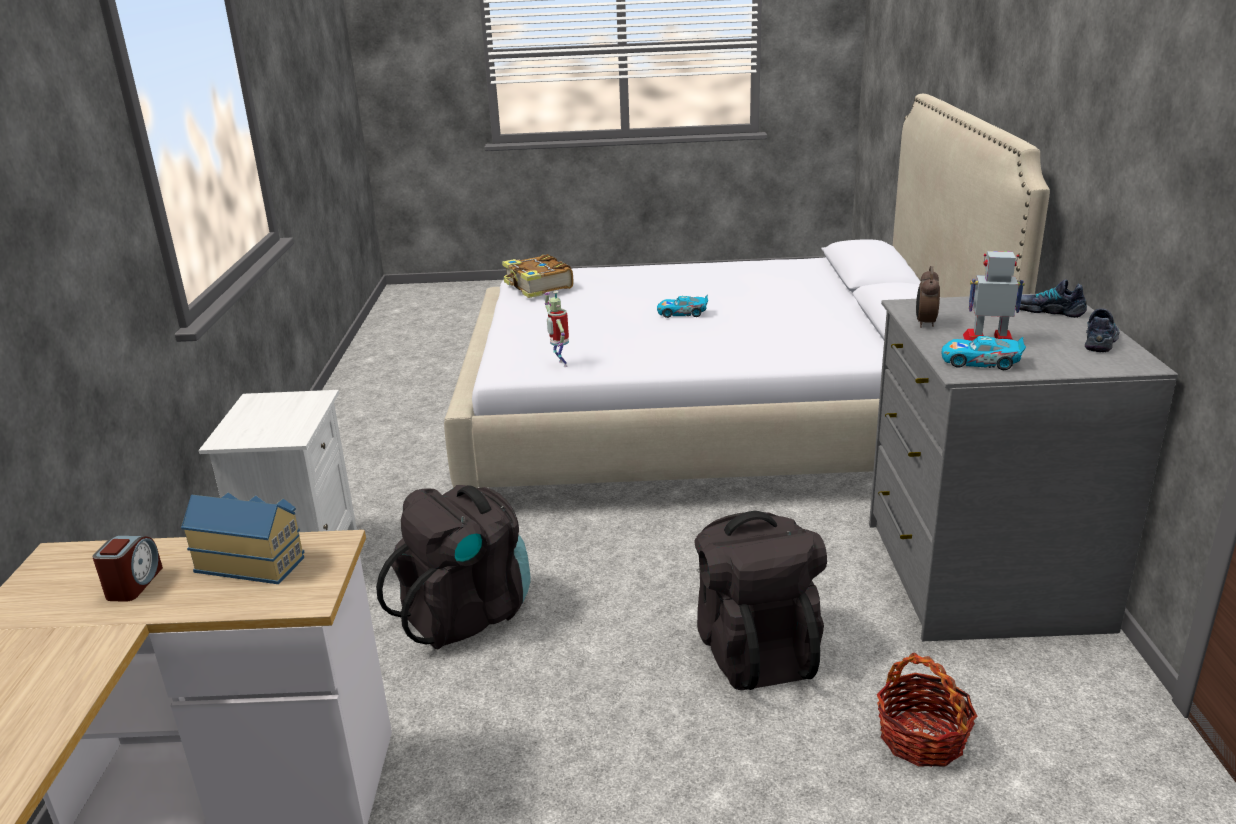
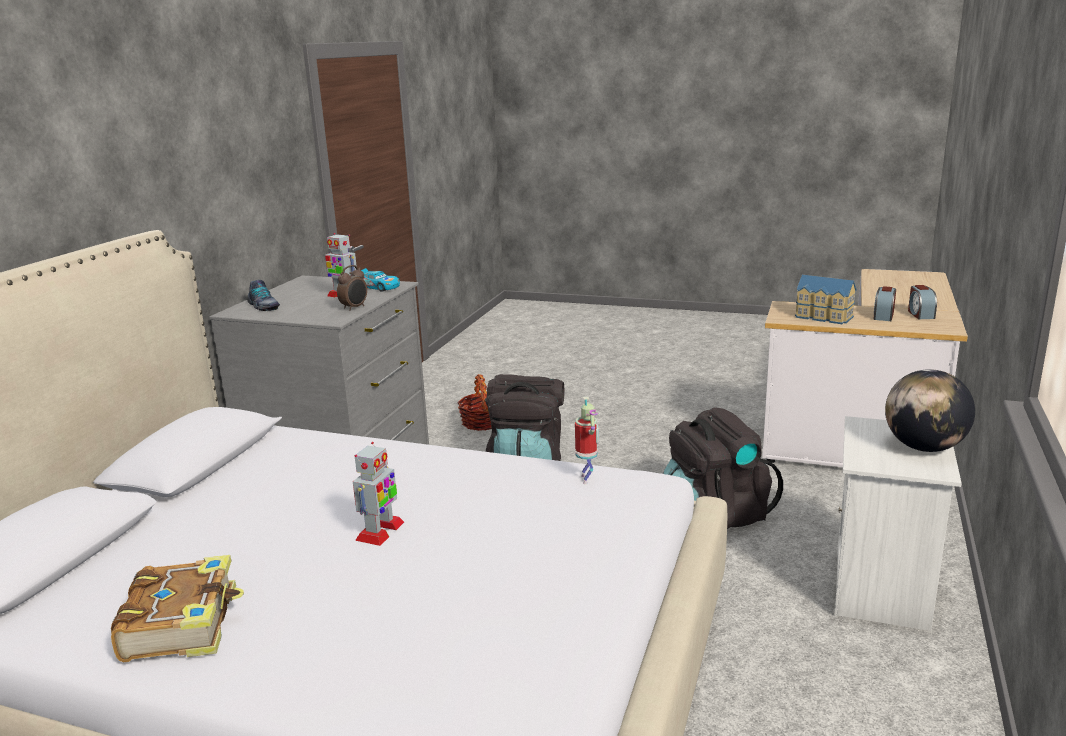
camera: 160 degrees left, 5 degrees down
book [502,254,573,298] -> book moved to [111,555,244,662]
toy car [657,295,708,318] -> toy robot [353,442,404,546]
shoe [1085,308,1120,352] -> none
none -> globe [885,369,975,452]
none -> alarm clock [908,285,937,319]

